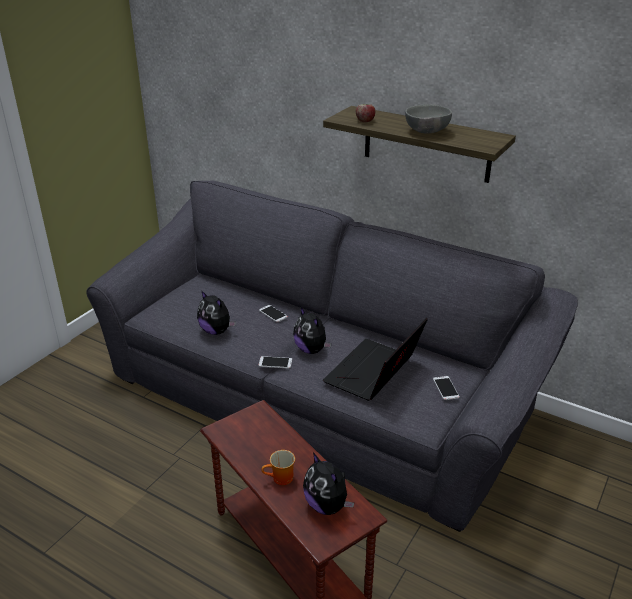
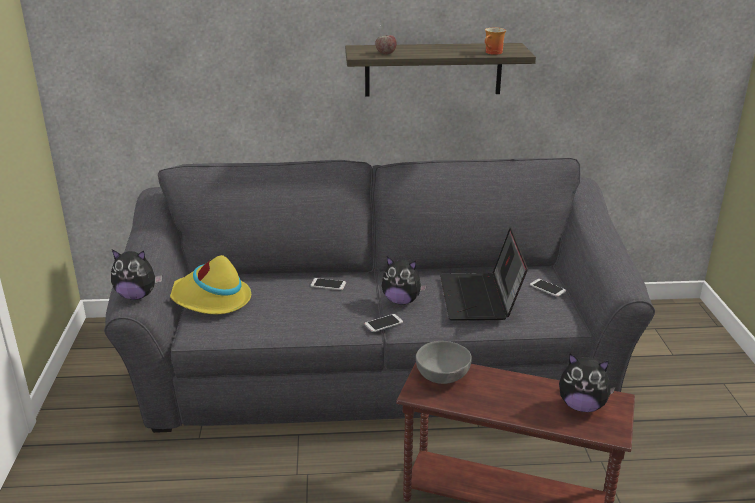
camera: 35 degrees left, 5 degrees down
plush toy [197,290,236,335] -> plush toy moved to [111,250,162,300]
mug [261,450,295,485] -> mug moved to [485,28,506,55]
grey bowl [405,104,452,134] -> grey bowl moved to [416,341,472,384]
none -> yellow hat [170,255,251,314]

